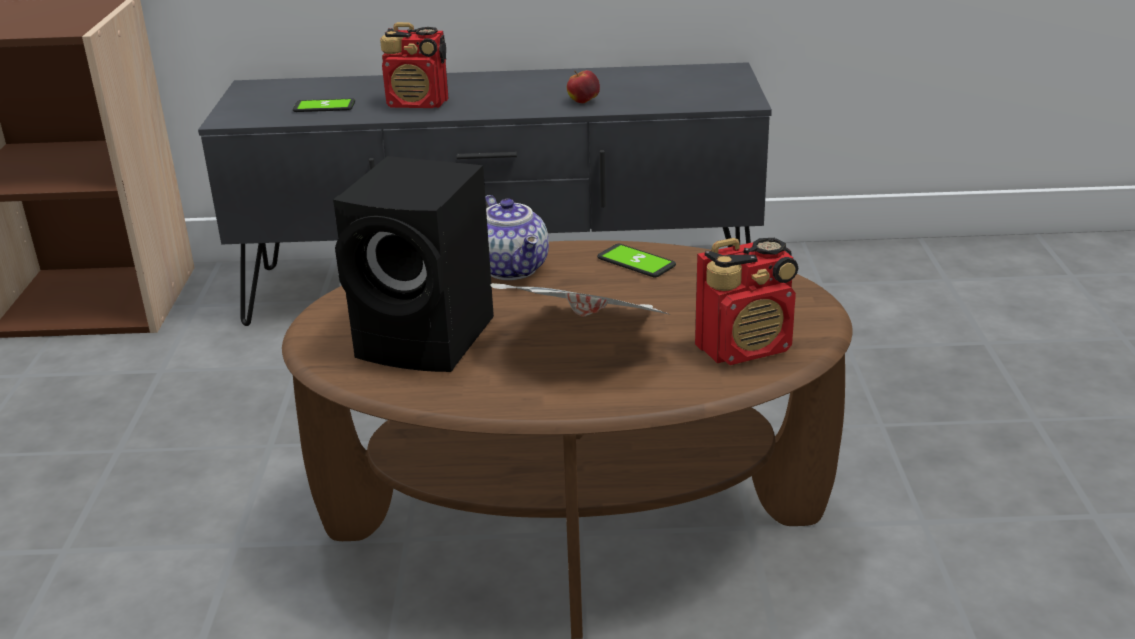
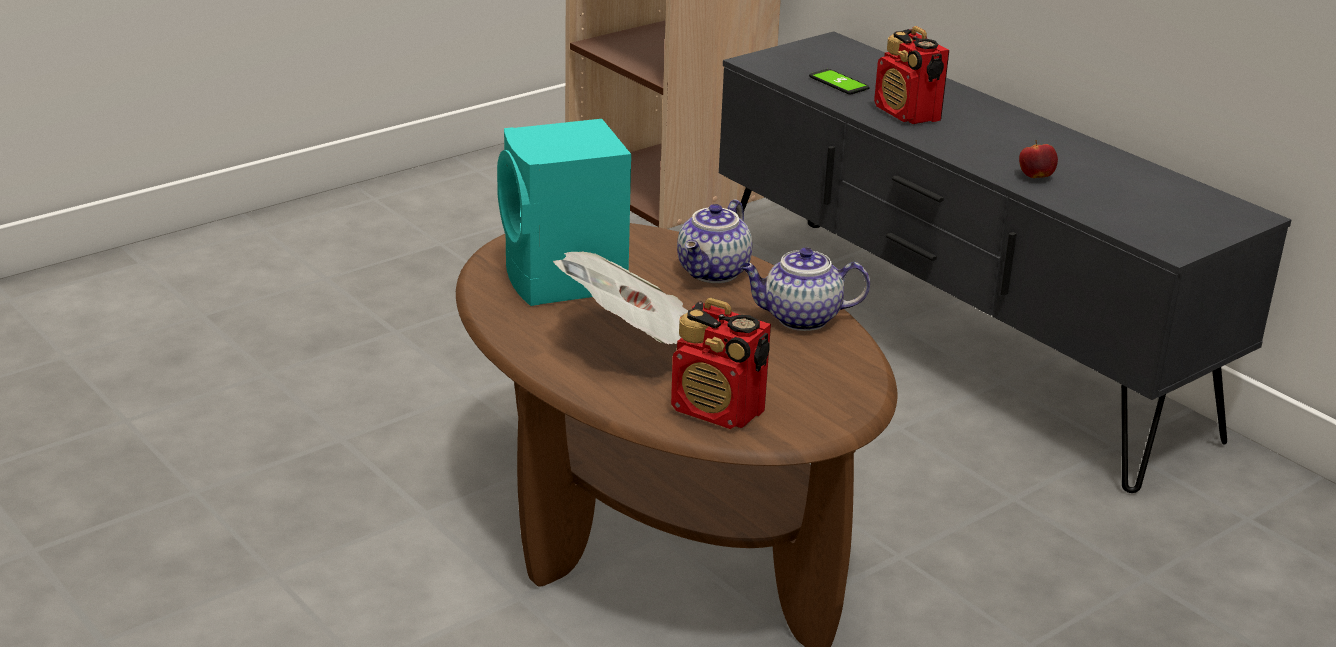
camera: 50 degrees right, 0 degrees up
black speaker [333,156,494,372] -> turquoise speaker [497,119,631,306]
phone [597,244,676,278] -> teapot [740,248,870,331]

